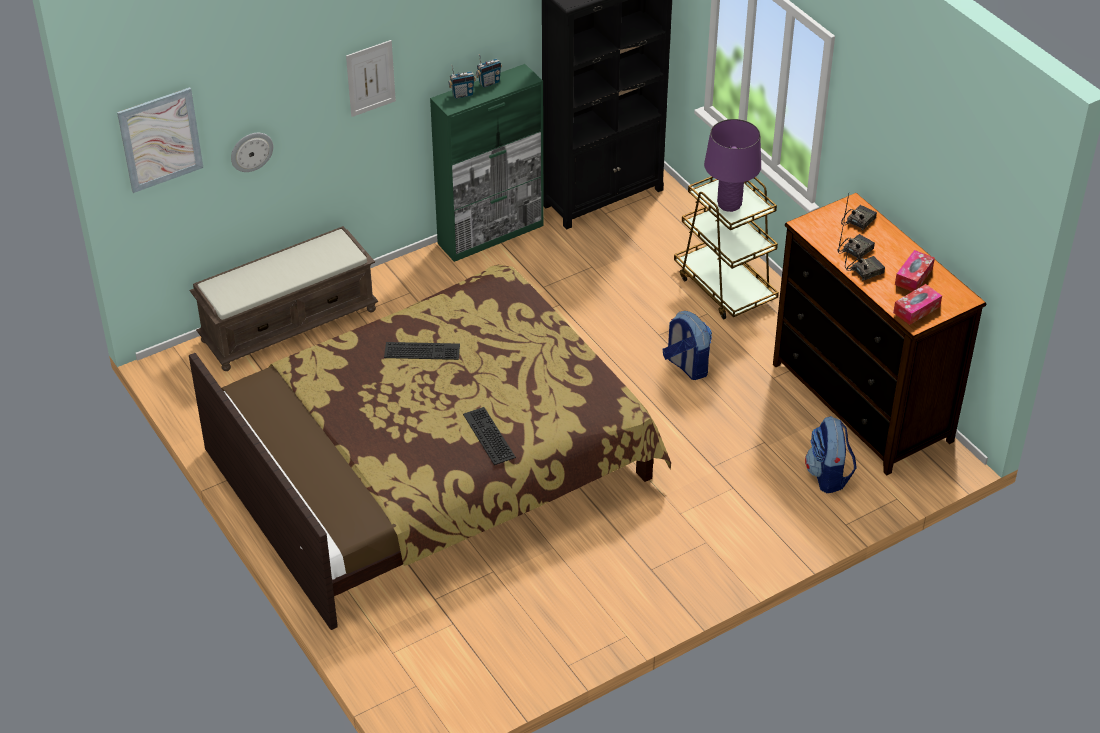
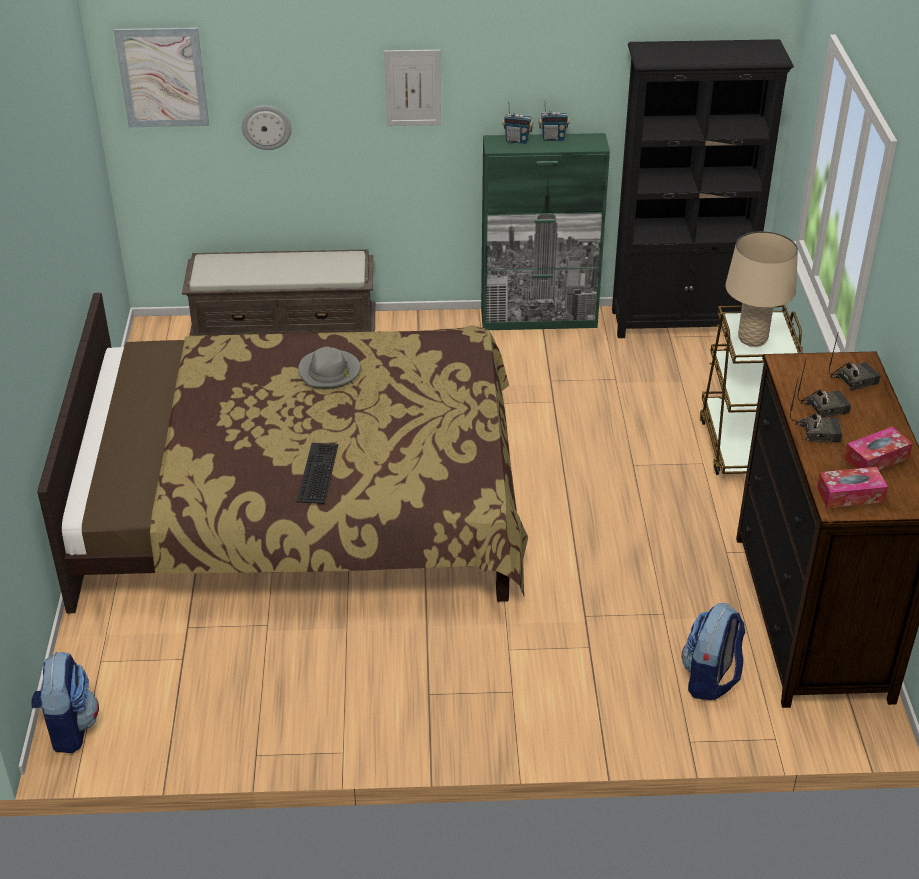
camera: 30 degrees right, 5 degrees down
keyboard [384,342,460,360] -> grey hat [298,347,361,389]
backpack [663,311,712,380] -> backpack moved to [31,652,99,753]
purple table lamp [704,119,761,212] -> beige table lamp [725,231,798,347]

